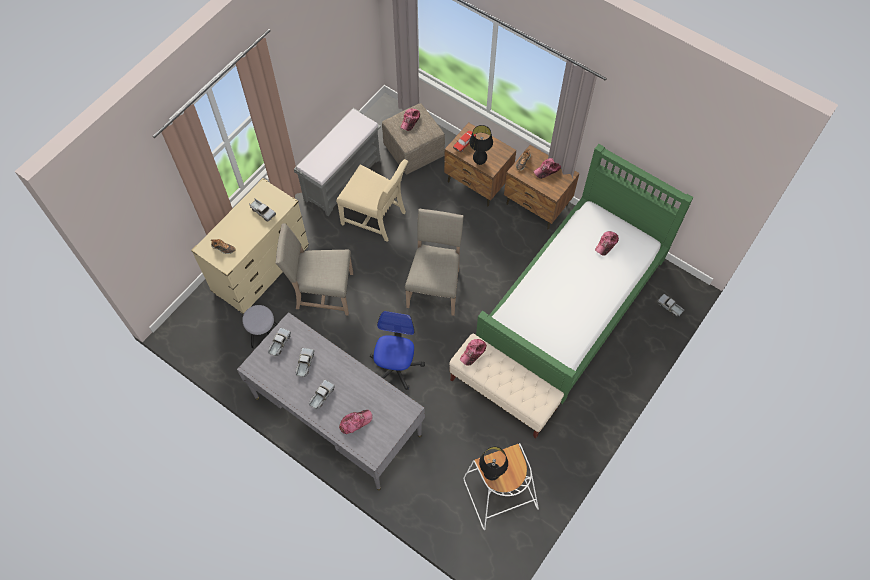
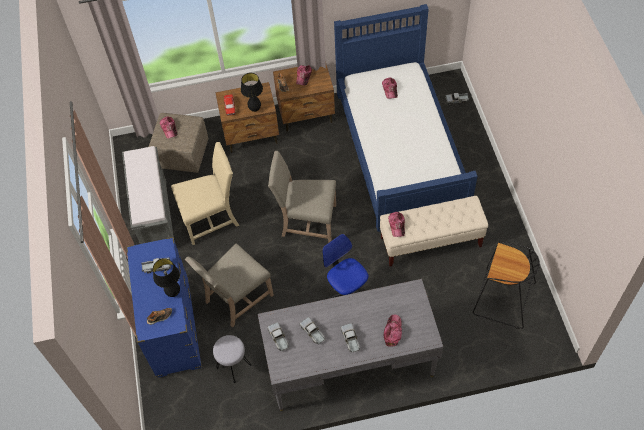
camera: 45 degrees left, 5 degrees down
beige dresser [191,178,309,315] -> blue dresser [126,237,202,377]
beige chair [405,208,463,316] -> beige chair turned 45 degrees counterclockwise [268,151,336,243]
white stool [463,443,539,530] -> black stool [473,241,540,329]
green bed [476,144,693,404] -> blue bed [334,4,478,232]
black table lamp [479,447,508,480] -> black table lamp moved to [153,258,180,297]

